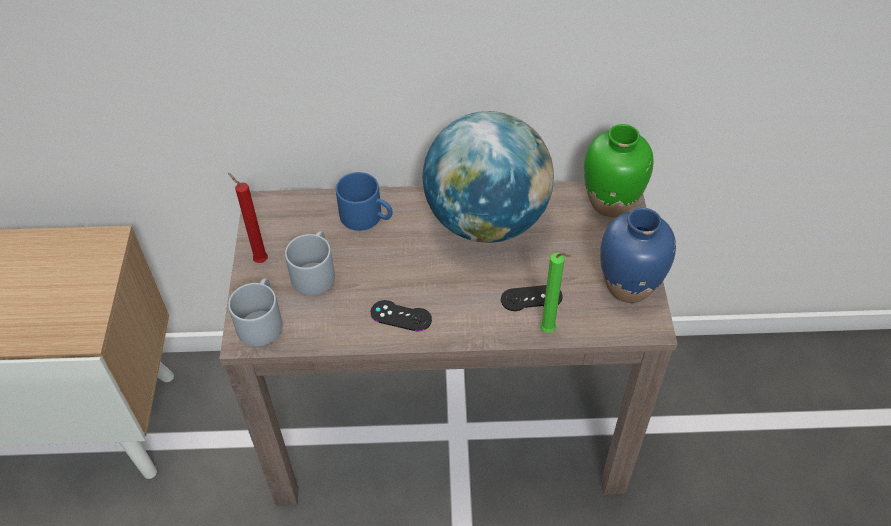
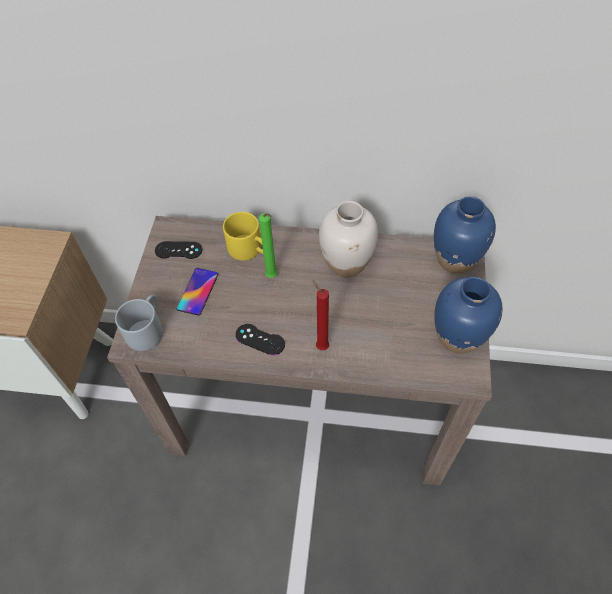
camera: 10 degrees right, 5 degrees up
red candle [228,173,268,263] -> red candle moved to [312,280,329,350]
grey mug [285,231,335,296] -> phone [177,268,218,316]
blue mug [336,172,393,231] -> yellow mug [223,212,264,260]
globe [423,111,554,243] -> white vase [319,201,378,278]
black game controller [501,285,563,311] -> black game controller moved to [155,241,202,259]
green candle [540,253,571,333] -> green candle moved to [259,213,277,278]
green vase [584,124,654,217] -> blue vase [434,196,496,274]

